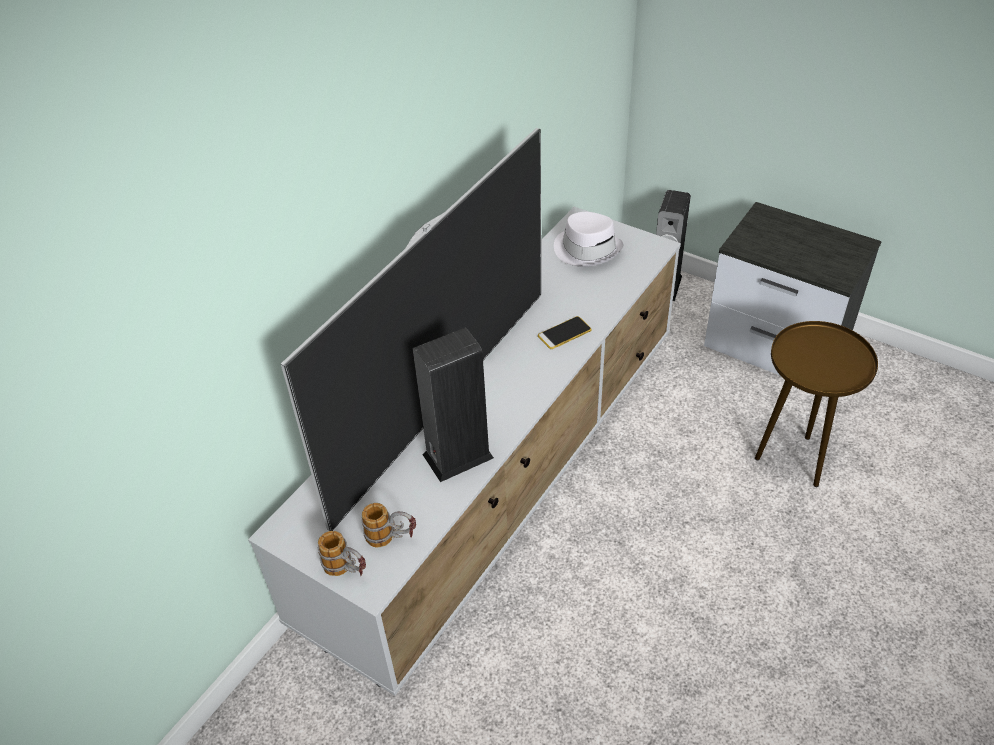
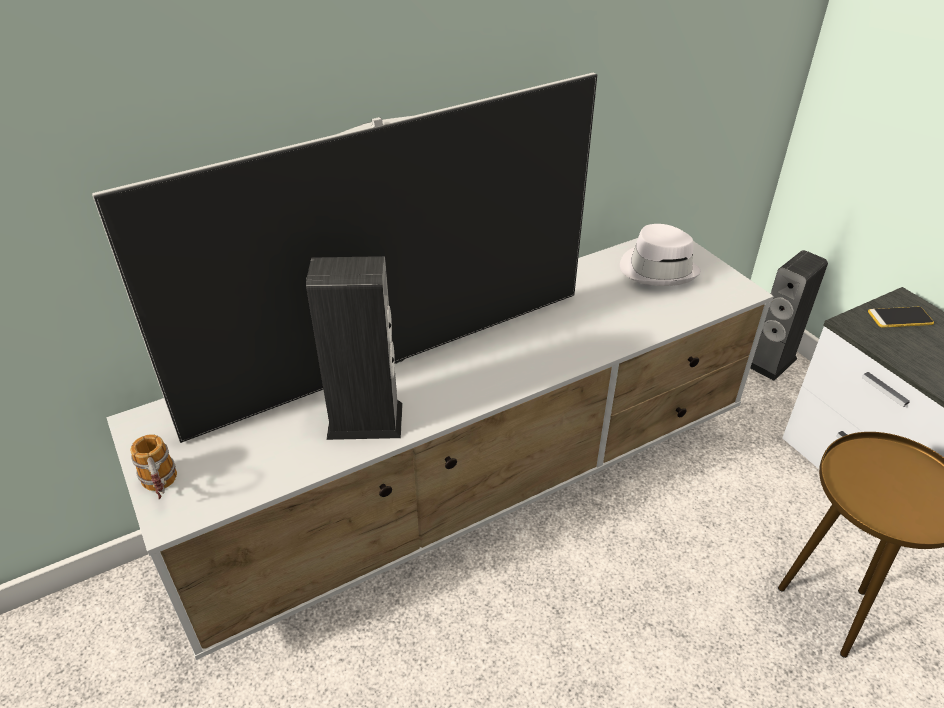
camera: 25 degrees right, 5 degrees down
mug [361,503,416,548] -> none
phone [538,316,592,349] -> phone moved to [868,307,934,328]

